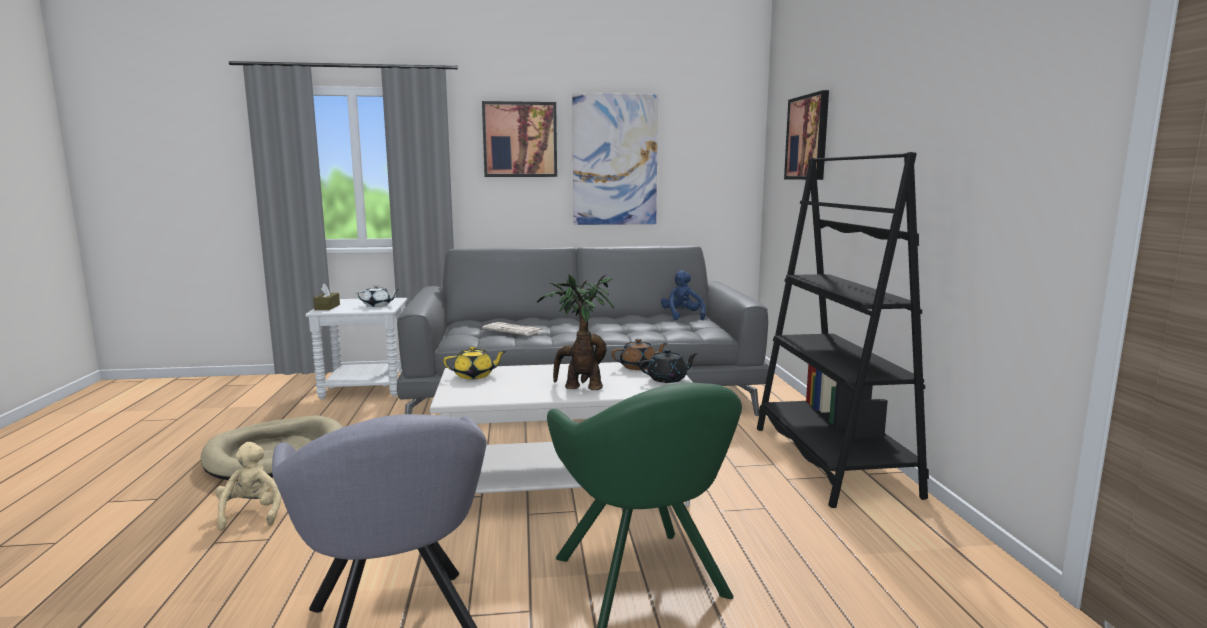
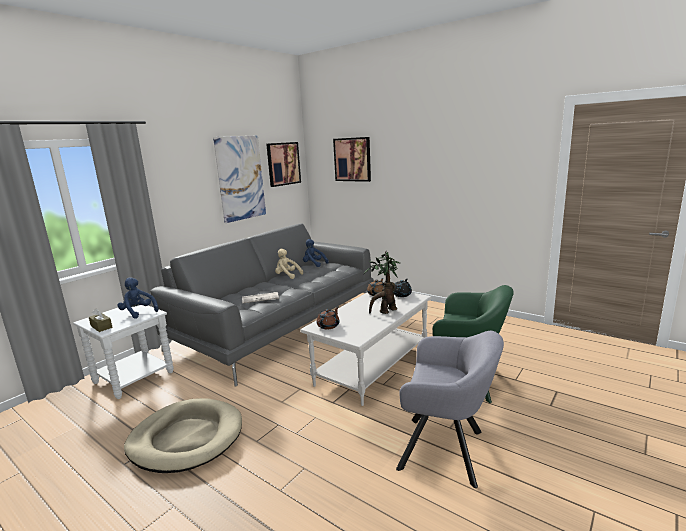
camera: 45 degrees left, 5 degrees up
beige plush toy [215,442,281,530] -> beige plush toy moved to [275,249,303,279]
white teapot [356,285,399,307] -> blue plush toy [117,278,158,319]
yellow teapot [443,346,506,379] -> brown teapot [317,306,340,330]
picture [482,101,557,177] -> picture moved to [266,142,301,187]
black bookcase [757,152,929,508] -> none

